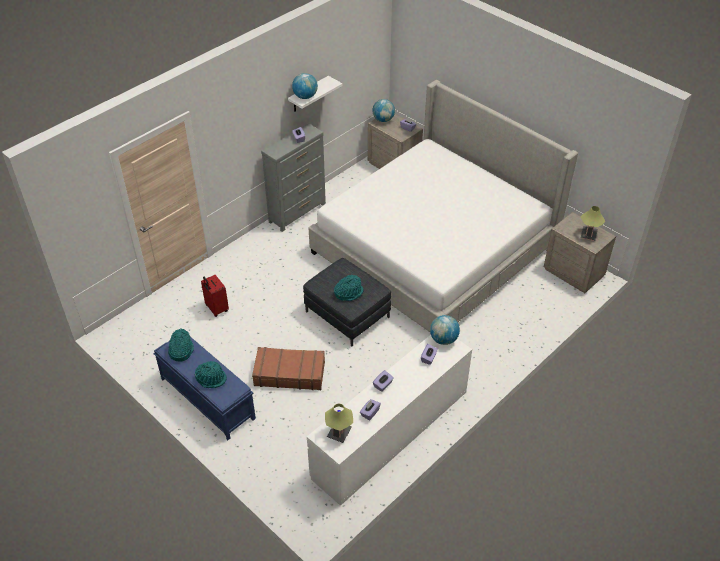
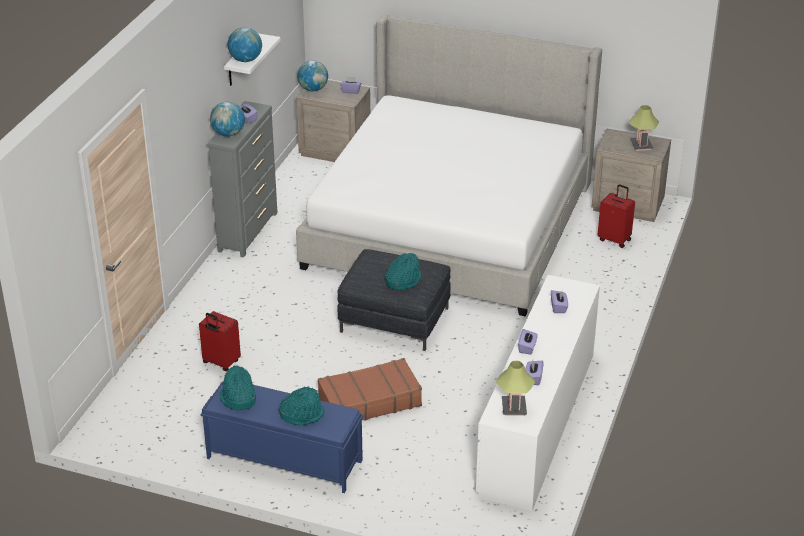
camera: 25 degrees left, 10 degrees down
globe [430,315,460,345] -> globe moved to [210,102,245,137]
none -> red suitcase [598,184,635,248]

